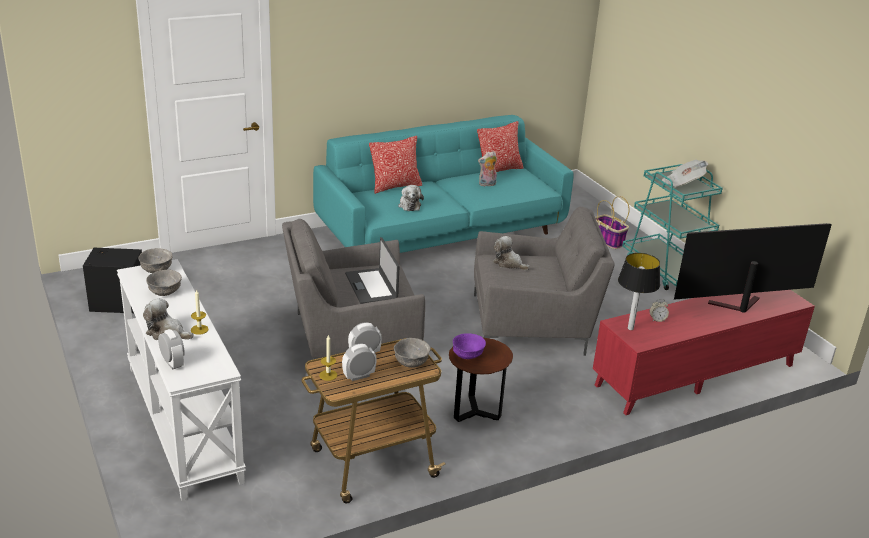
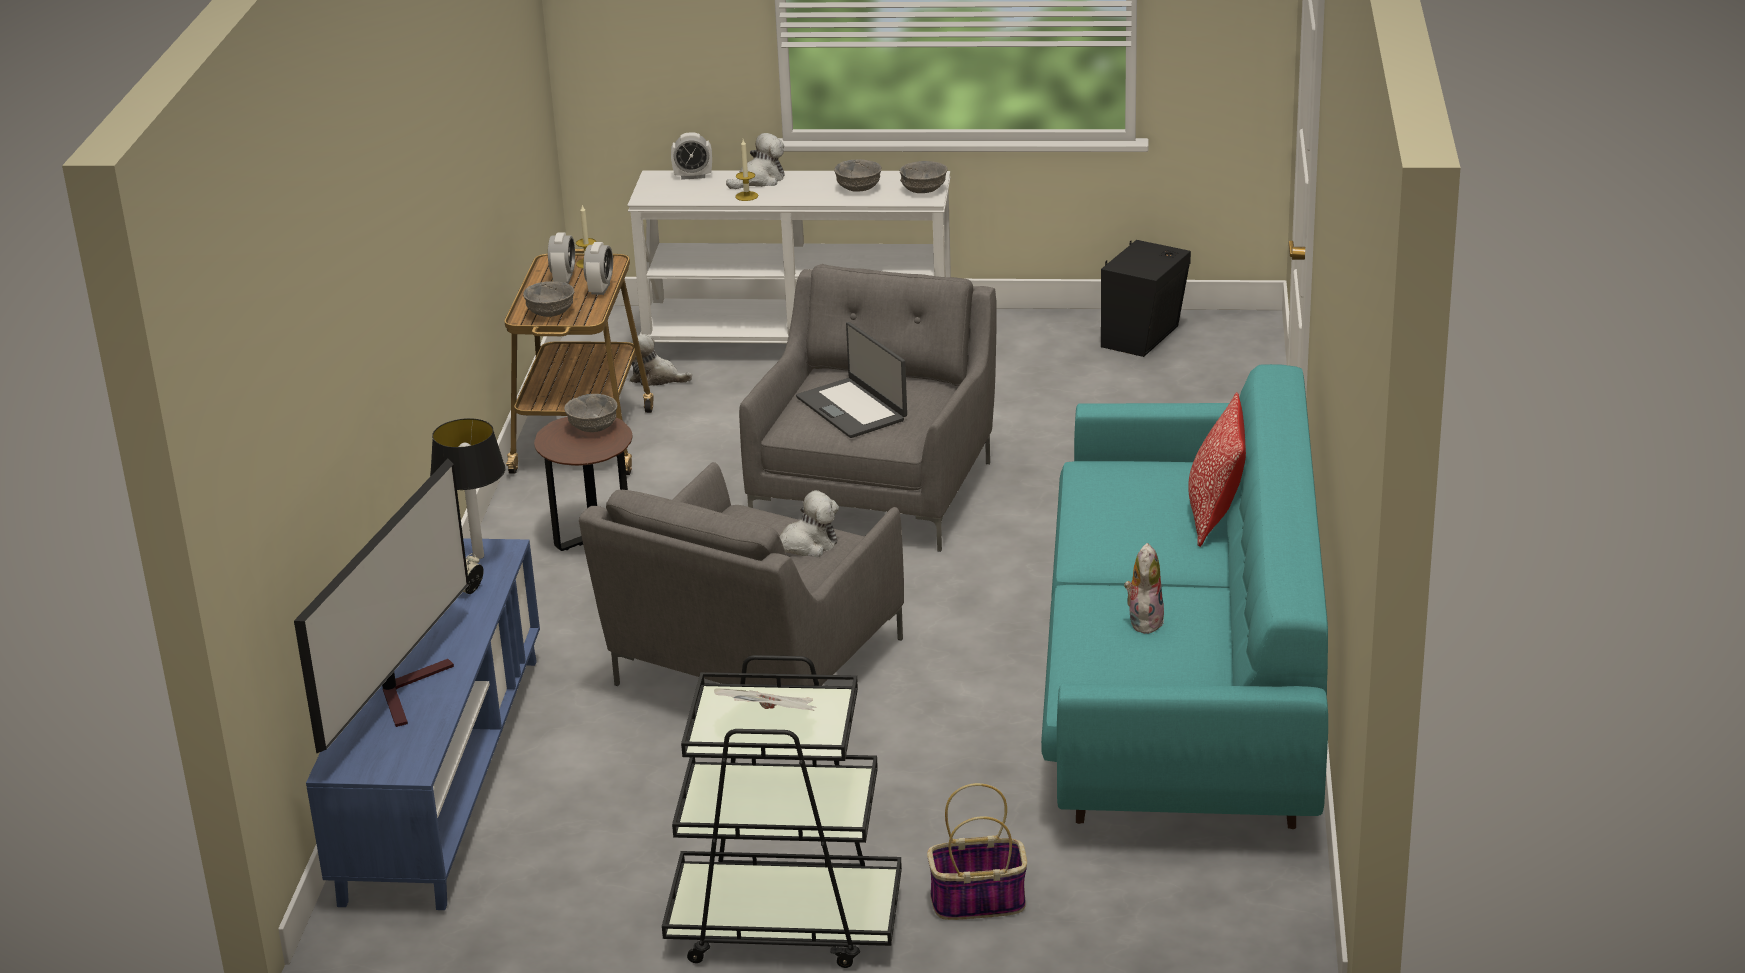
camera: 125 degrees right, 0 degrees up
laptop [345,237,400,304] -> laptop turned 135 degrees counterclockwise [796,322,907,438]
plush toy [398,185,424,211] -> plush toy moved to [630,334,692,386]
purple bowl [453,333,486,359] -> grey bowl [564,394,617,432]
pillow [477,121,523,172] -> none
red tv stand [593,290,815,415] -> blue tv stand [306,538,540,910]
turquoise cart [622,164,723,290] -> black cart [662,655,902,968]

